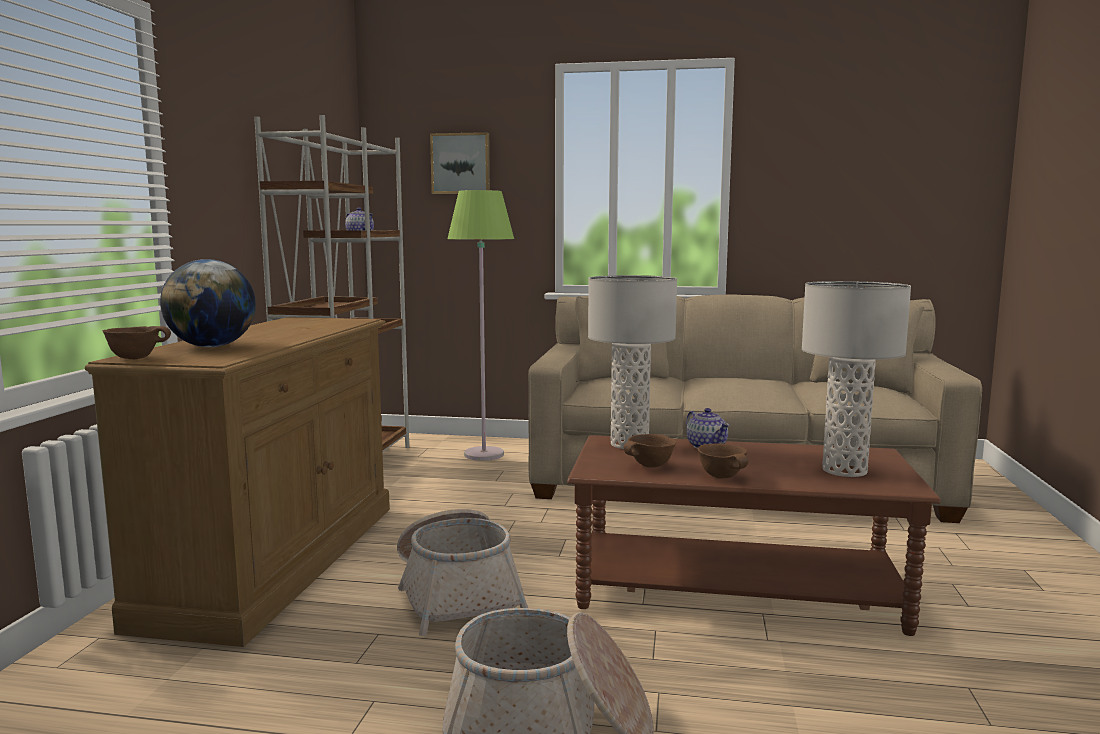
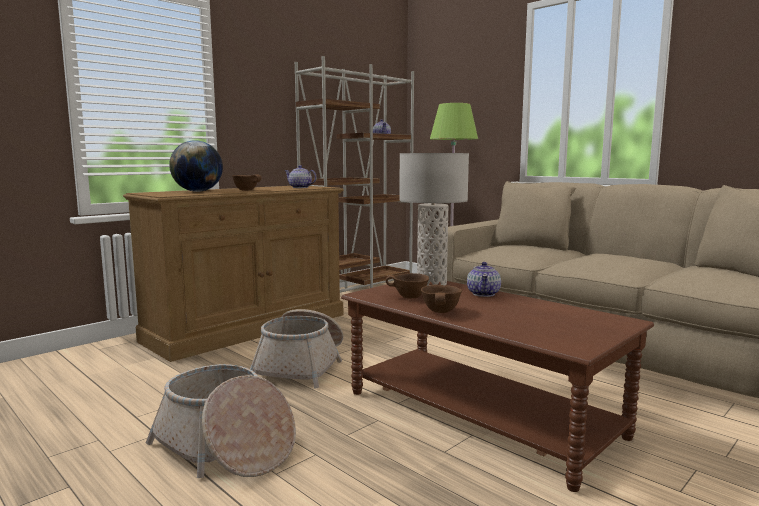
camera: 35 degrees right, 0 degrees up
brown bowl [103,326,171,359] -> brown bowl moved to [232,174,261,191]
picture [430,132,490,194] -> none
white table lamp [802,281,911,477] -> none
none -> teapot [285,165,317,188]

